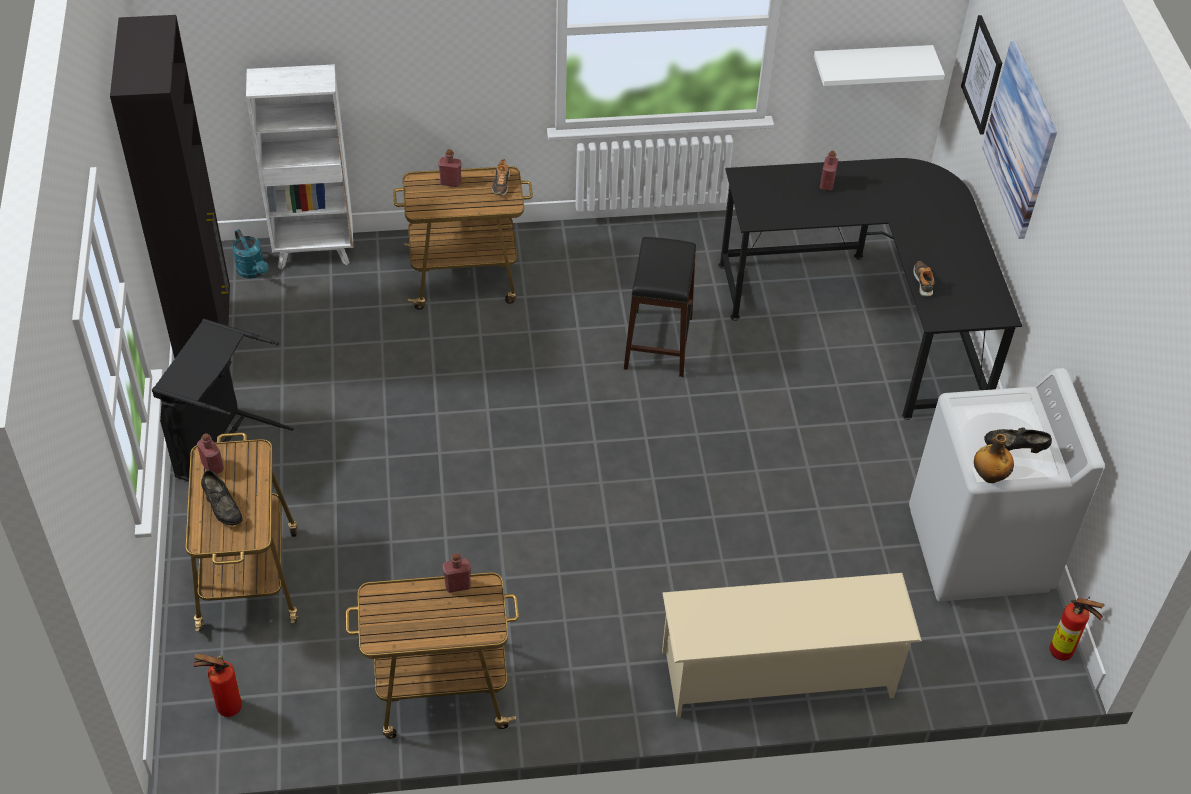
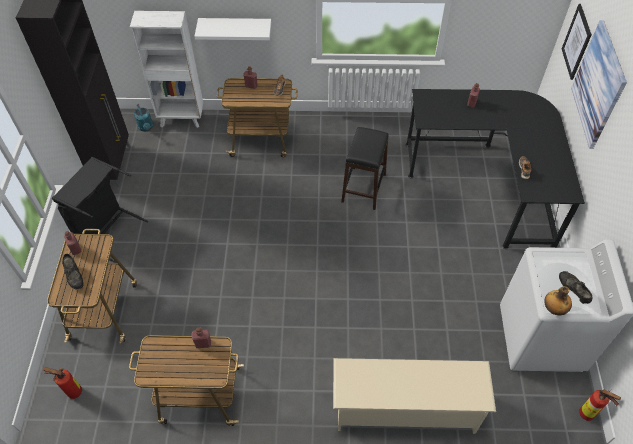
camera: 10 degrees right, 5 degrees up
white shelf [814,45,945,86] -> white shelf moved to [194,18,271,40]
black shoe [984,428,1052,453] -> black shoe turned 45 degrees clockwise [559,271,592,304]

